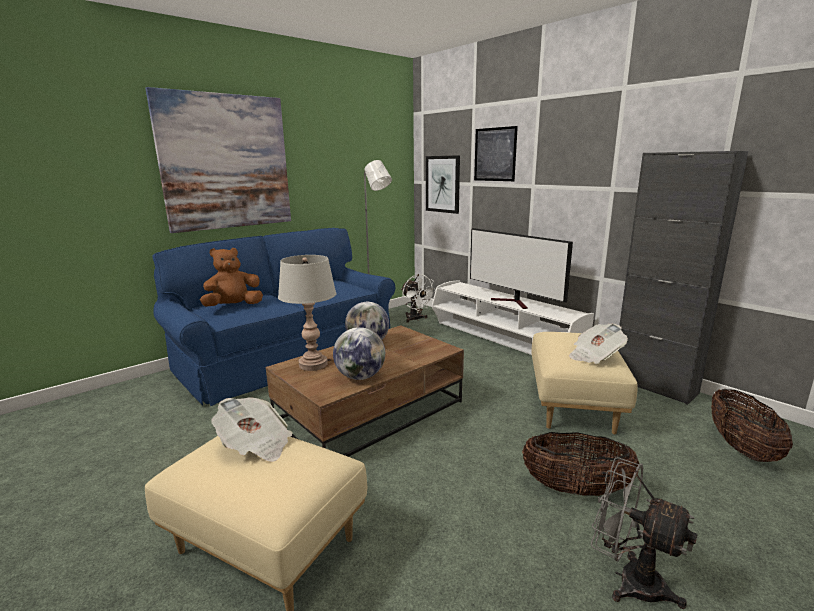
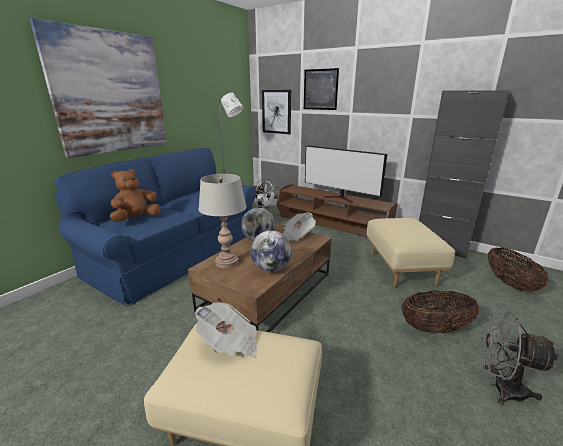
camera: 15 degrees left, 5 degrees up
white tv stand [432,281,594,355] -> brown tv stand [277,184,397,237]
newspaper [569,324,628,364] -> newspaper moved to [283,213,316,241]

